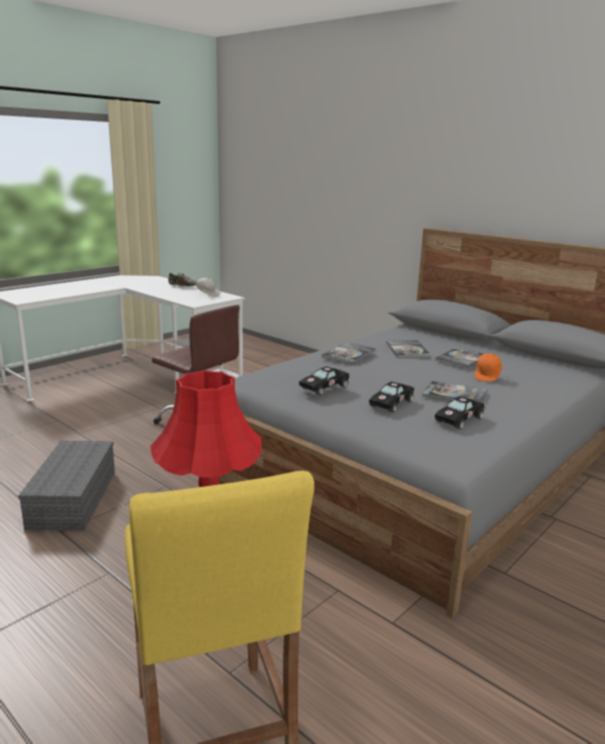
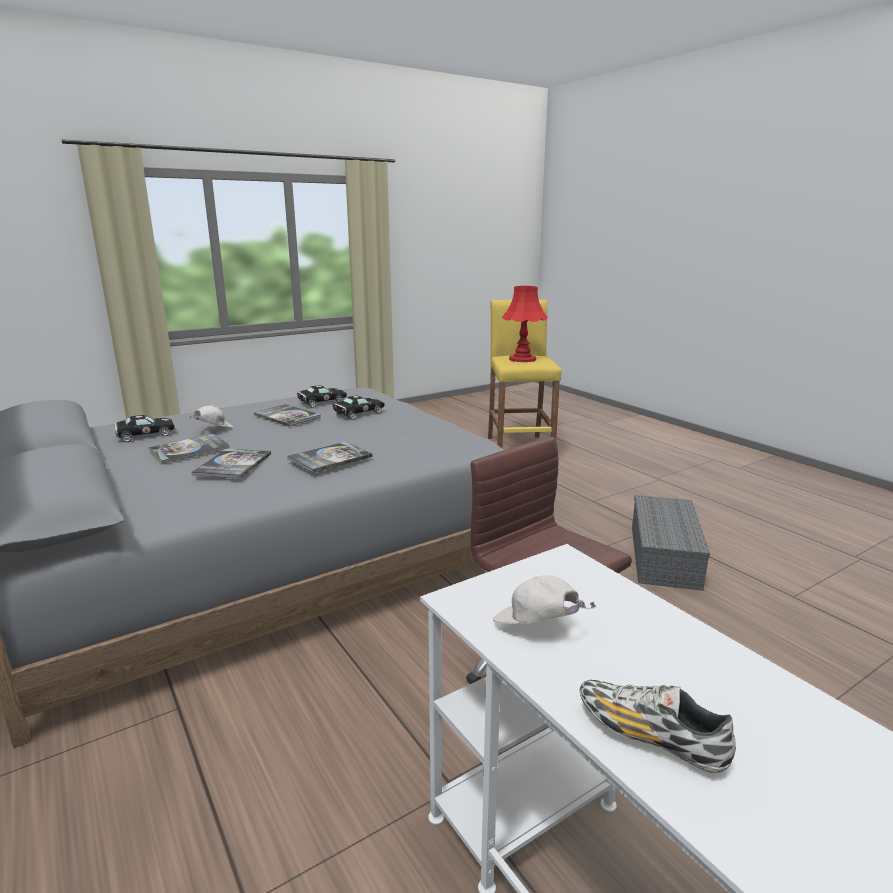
camera: 165 degrees left, 0 degrees up
black toy car [299,366,350,395] -> black toy car moved to [114,415,174,442]
orange cap [474,353,502,382] -> white cap [190,405,233,428]

